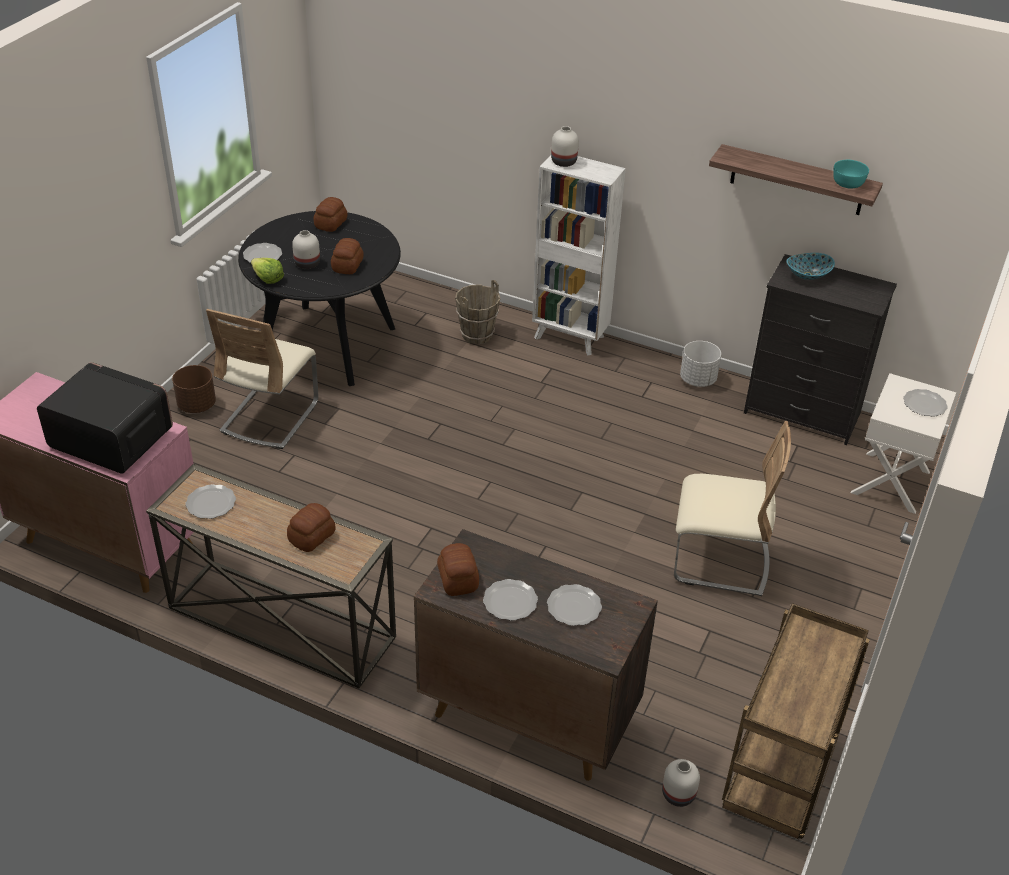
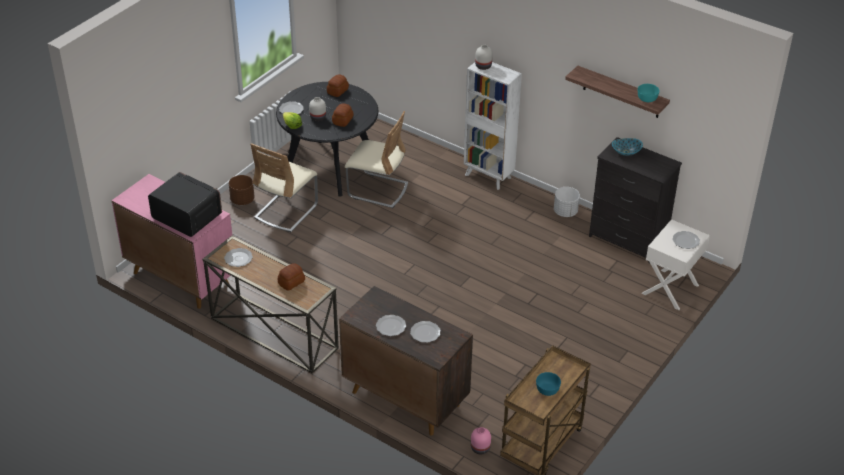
camera: 10 degrees right, 0 degrees up
bread [437,543,479,596] -> none
brown bucket [455,280,500,344] -> none
white vase [662,759,700,807] -> pink vase [471,427,491,455]
beige chair [674,421,791,596] -> beige chair moved to [345,111,408,208]
none -> turquoise bowl [536,372,561,396]

